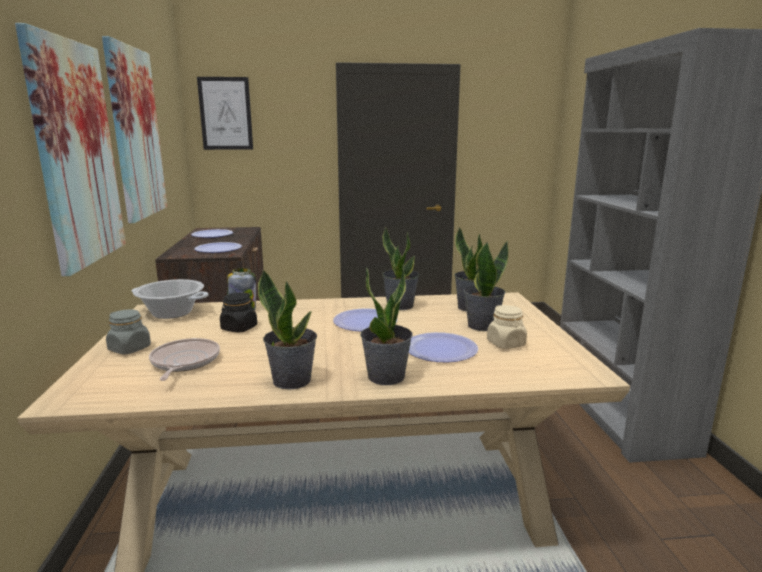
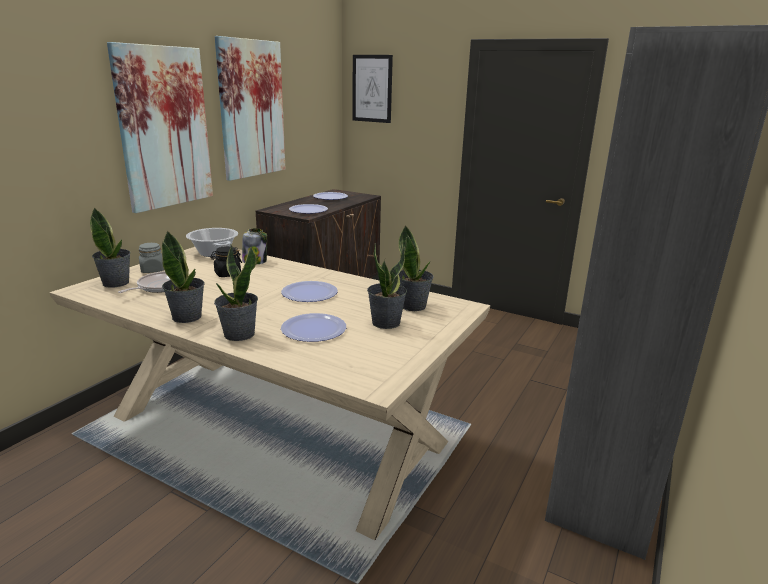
camera: 35 degrees right, 5 degrees up
potted plant [382,227,419,310] -> potted plant moved to [90,207,131,288]
beige jar [487,305,527,349] -> none

